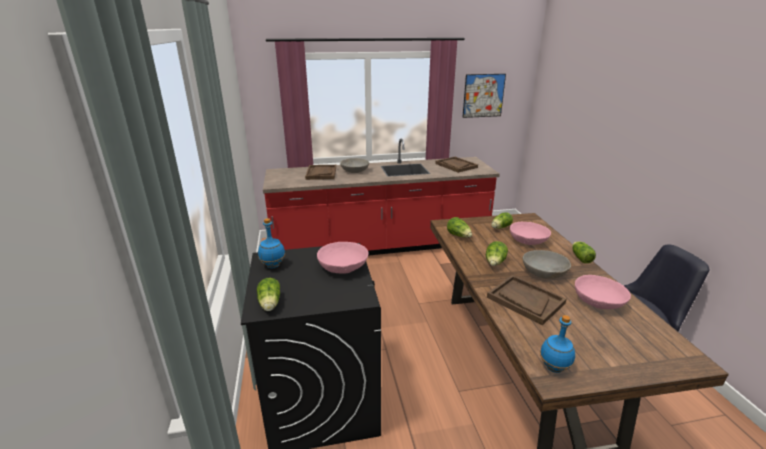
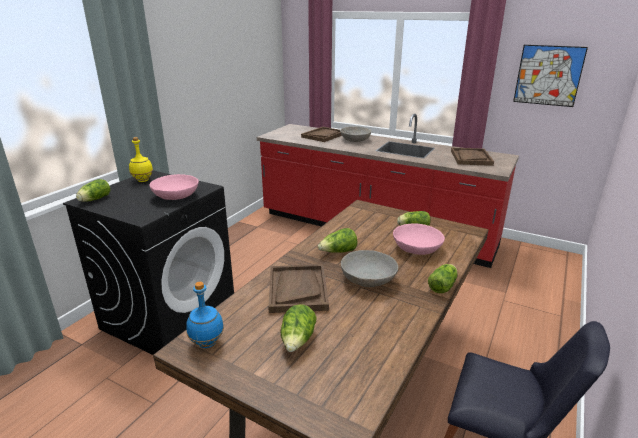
camera: 40 degrees right, 0 degrees up
blue bottle [258,218,285,268] -> yellow bottle [129,137,153,182]
lettuce [447,217,472,238] -> lettuce moved to [280,304,317,352]
pink bowl [575,275,631,309] -> none

